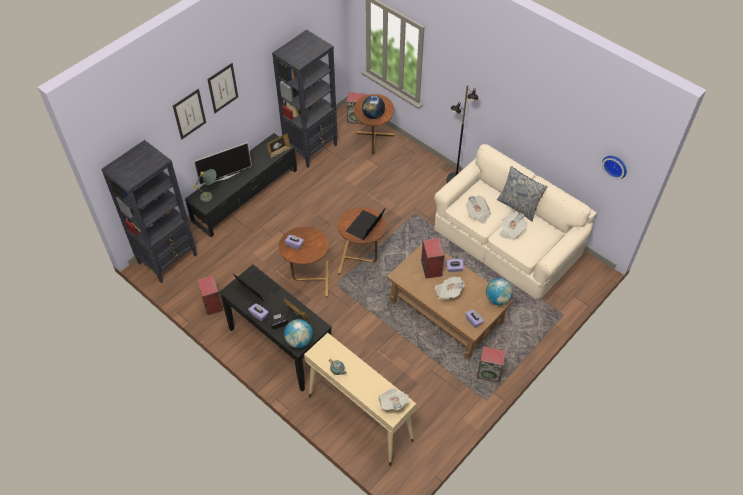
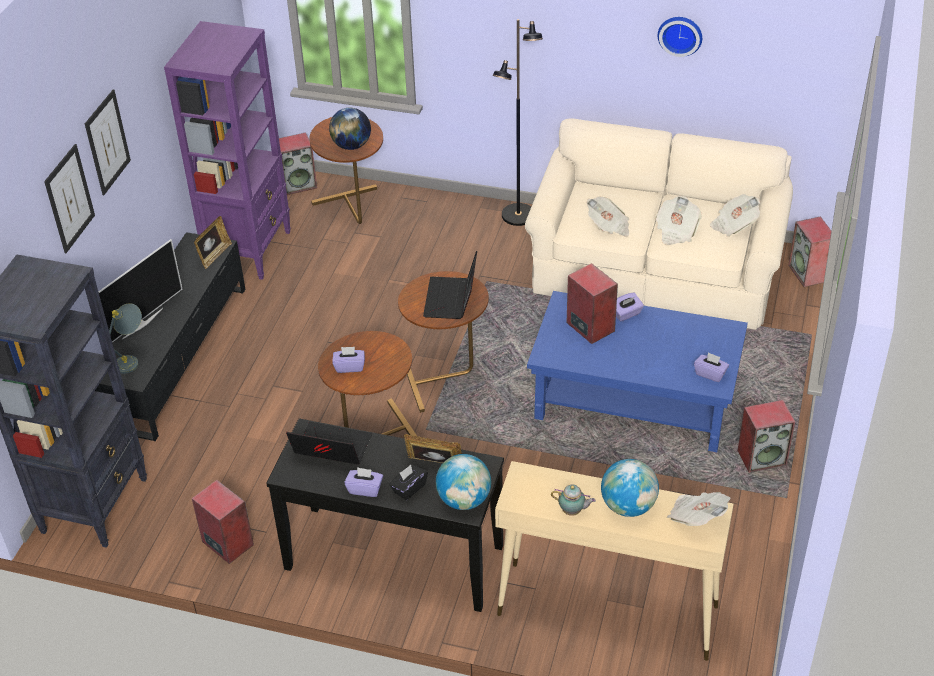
camera: 25 degrees left, 10 degrees down
black bookcase [272,30,338,168] -> purple bookcase [164,21,291,280]
brown coffee table [387,243,514,360] -> blue coffee table [527,291,748,452]
newspaper [435,277,465,299] -> newspaper moved to [710,194,760,237]
globe [486,278,513,305] -> globe moved to [601,459,659,517]
pillow [497,166,548,222] -> none
wall clock [602,156,627,179] -> wall clock moved to [658,17,702,57]
none -> speaker [788,216,831,287]

